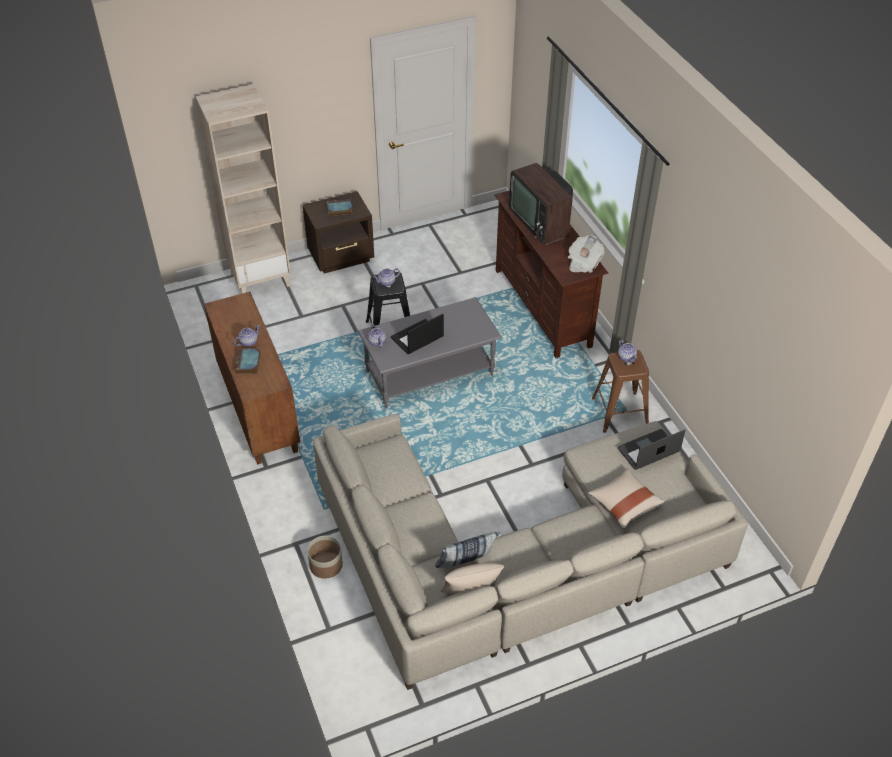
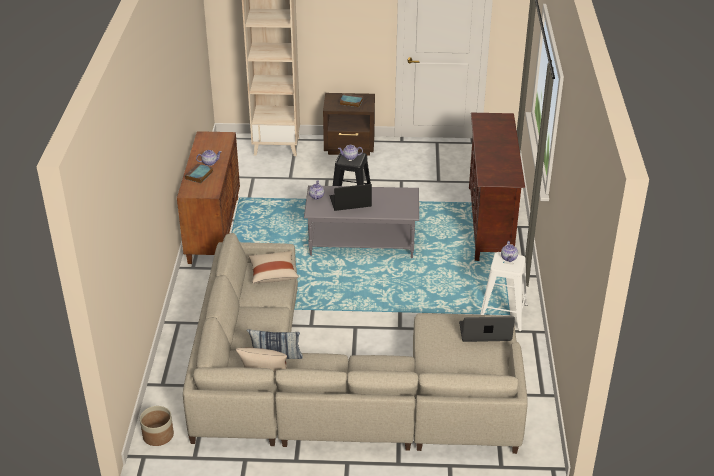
camera: 25 degrees right, 10 degrees down
planter [307,536,343,579] -> planter moved to [140,406,174,446]
television [509,163,573,245] -> none
newspaper [568,235,605,273] -> none
beige pillow [588,468,665,529] -> beige pillow moved to [248,251,299,284]
brown stool [592,350,649,433] -> white stool [480,252,528,332]

